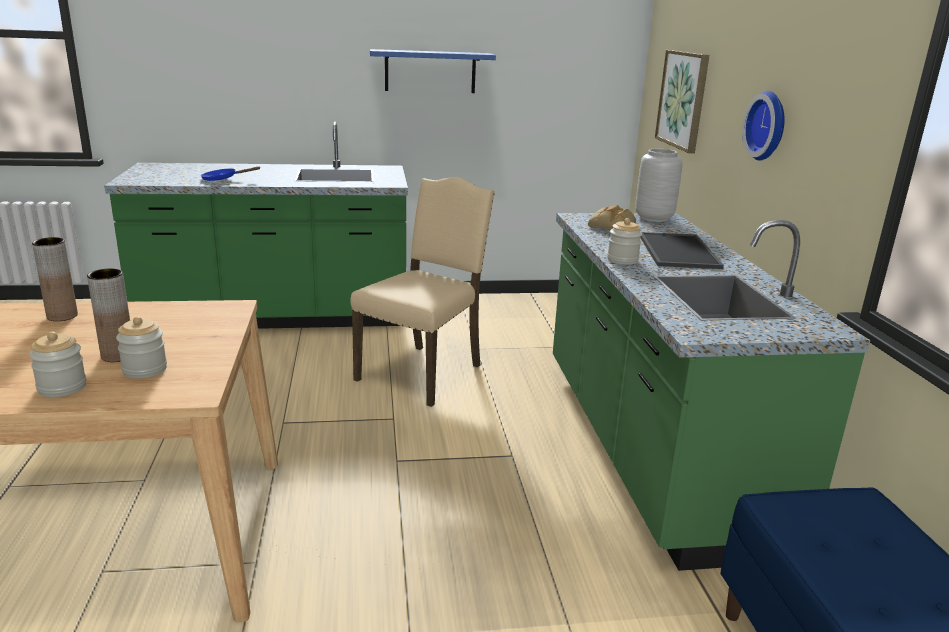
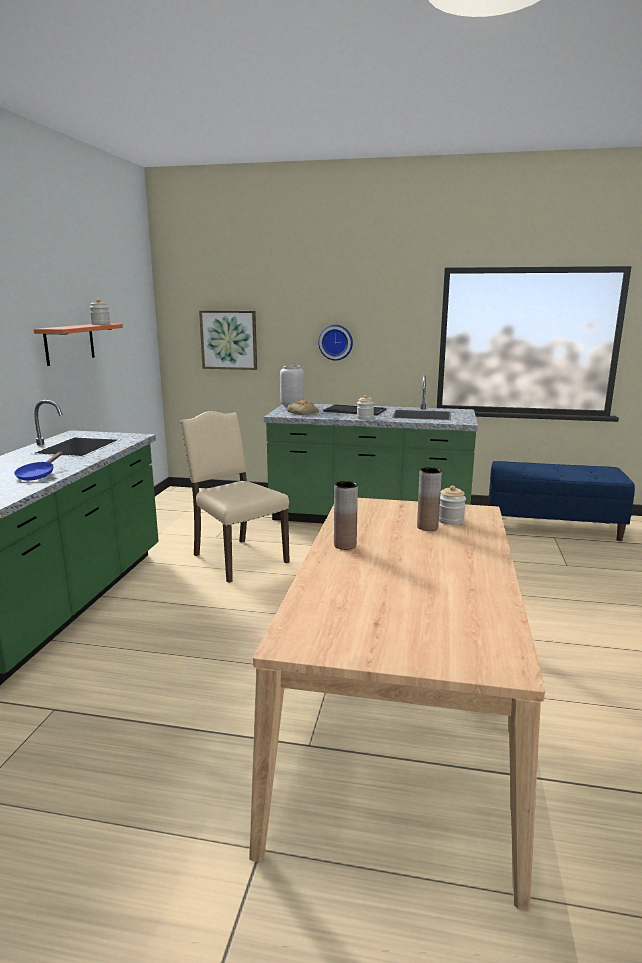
camera: 70 degrees left, 5 degrees down
jar [29,332,86,397] -> jar moved to [90,299,110,325]
blue shelf [370,49,496,93] -> orange shelf [34,324,123,366]

